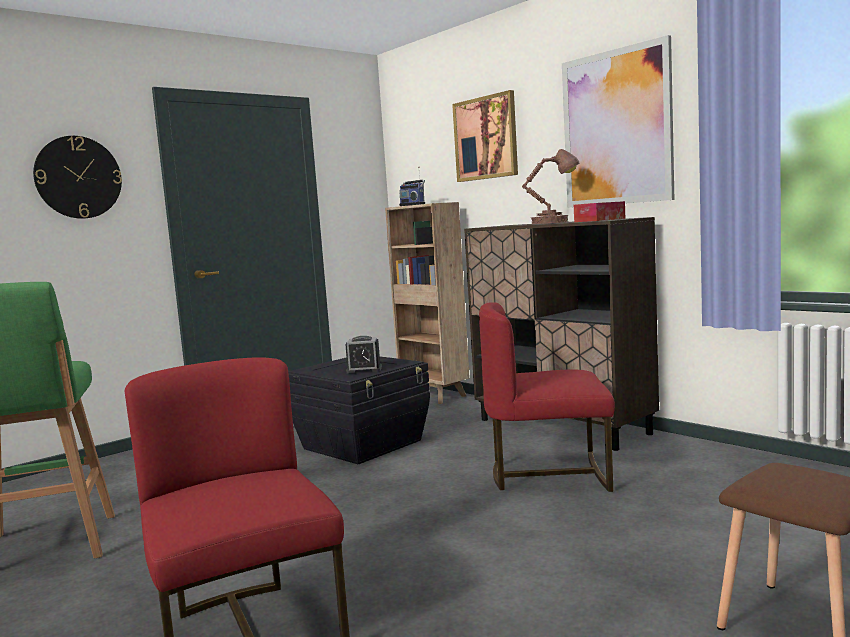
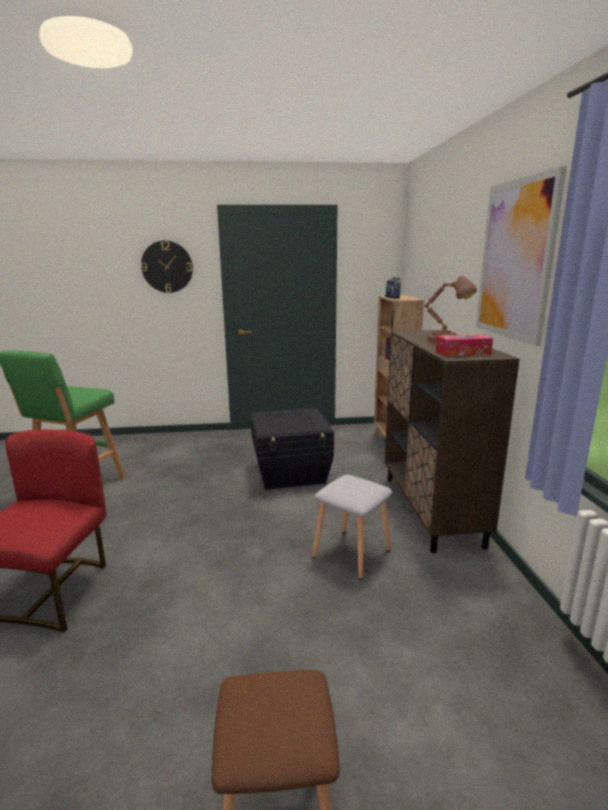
camera: 35 degrees right, 10 degrees up
alarm clock [345,336,382,373] -> none
picture [452,90,518,182] -> none
red chair [479,302,615,492] -> grey stool [312,475,392,580]

